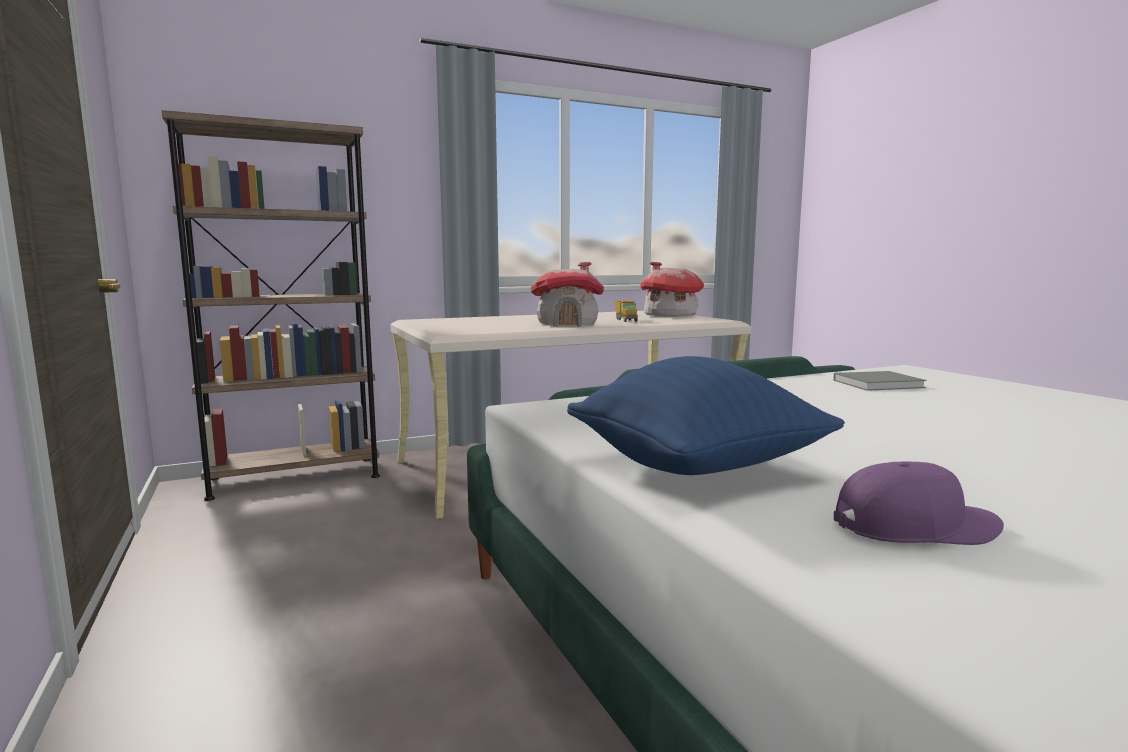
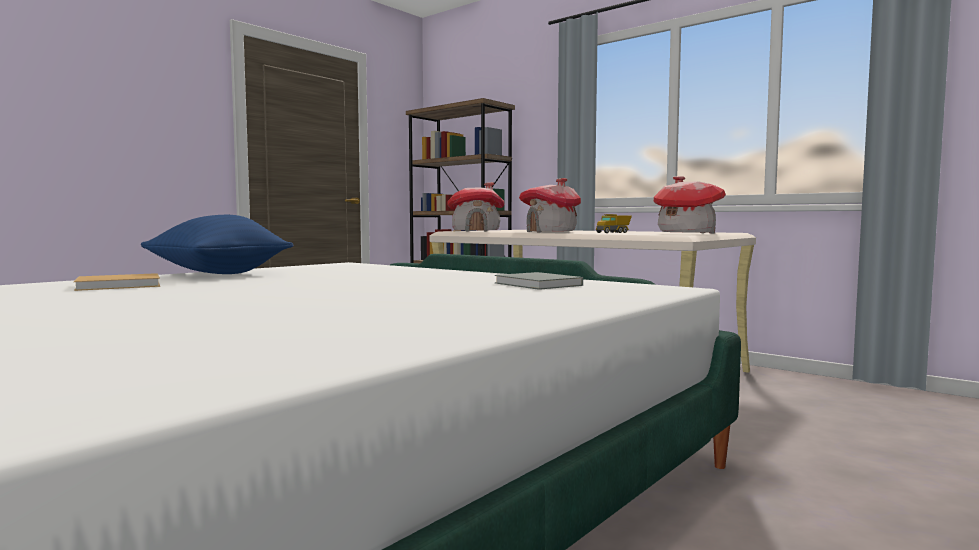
camera: 65 degrees right, 5 degrees down
purple cap [834,462,1004,545] -> beige book [74,273,160,291]
none -> toy house [448,182,505,232]

